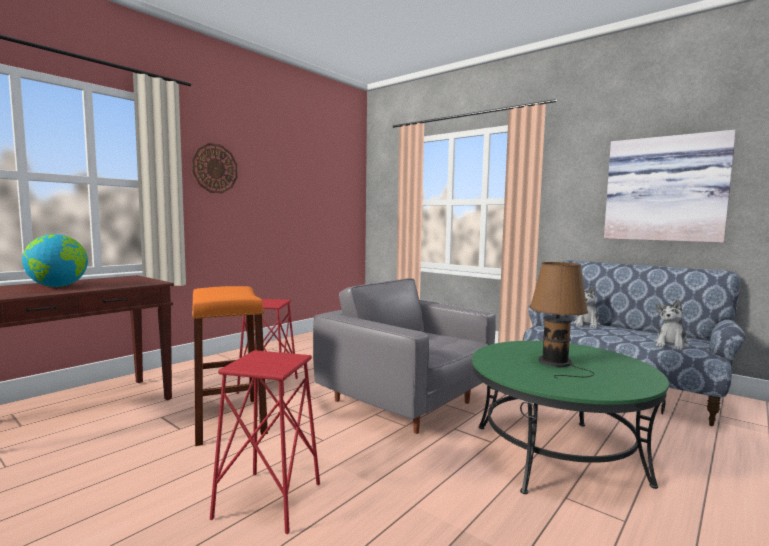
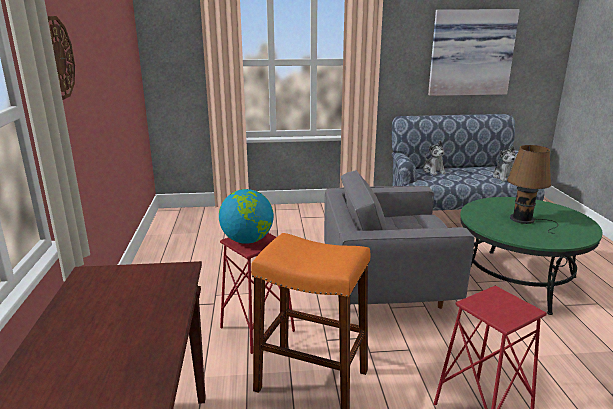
camera: 45 degrees left, 15 degrees up
globe [22,234,88,287] -> globe moved to [219,189,273,244]

